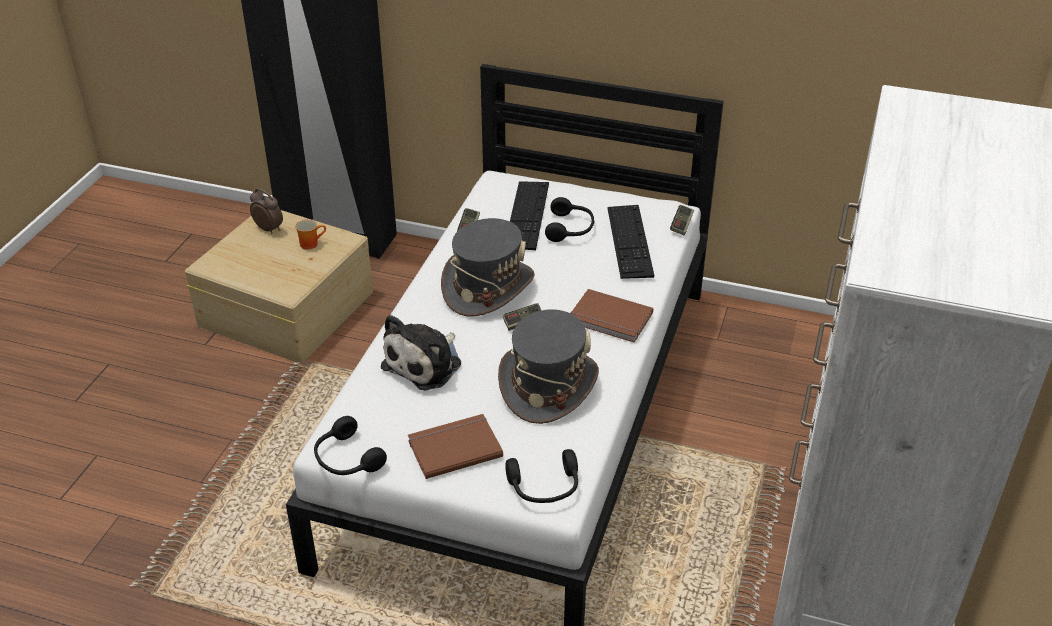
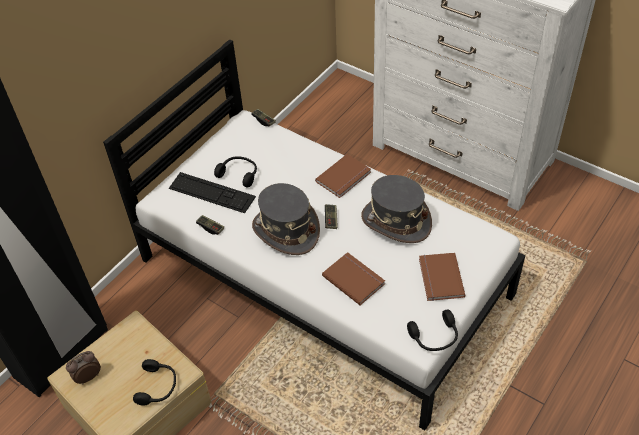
camera: 70 degrees left, 10 degrees up
mug [295,219,326,250] -> none
plush toy [381,315,461,391] -> brown book [322,252,385,305]
black headphones [505,449,578,503] -> black headphones moved to [133,359,176,406]
keyboard [607,205,654,279] -> none

